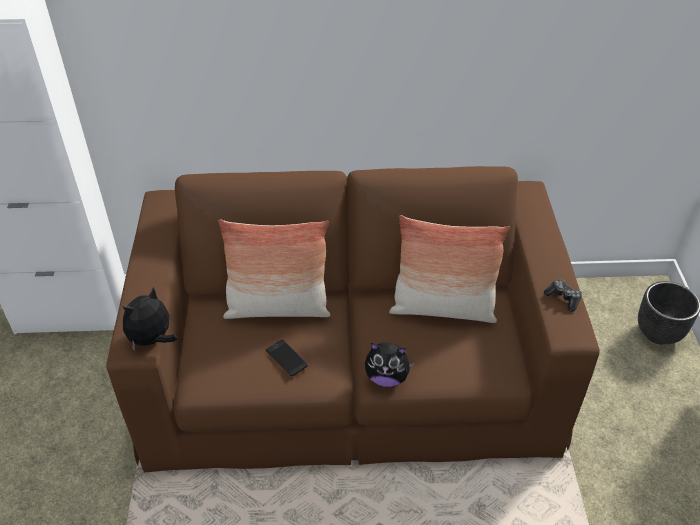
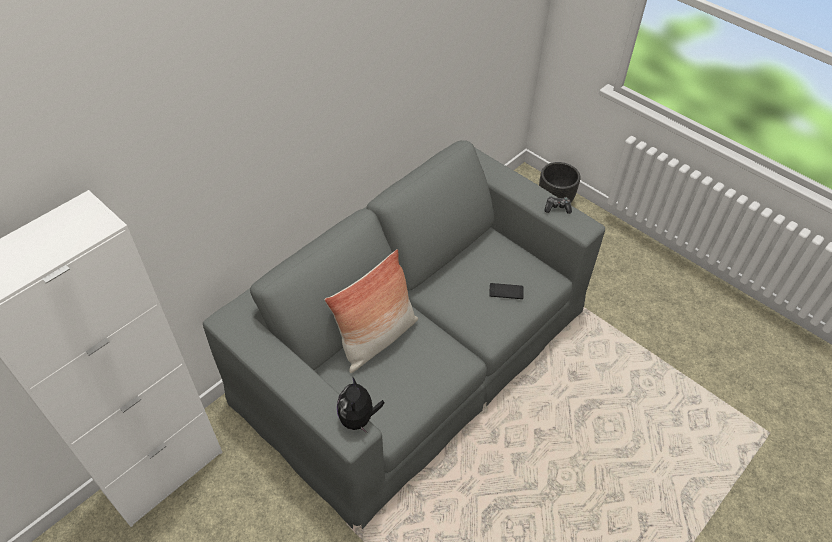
camera: 45 degrees left, 5 degrees up
brown sofa [106,166,600,472] -> grey sofa [203,140,605,529]
phone [266,339,308,376] -> phone moved to [489,283,524,299]
plush toy [365,342,415,387] -> none
pillow [389,215,510,323] -> none

